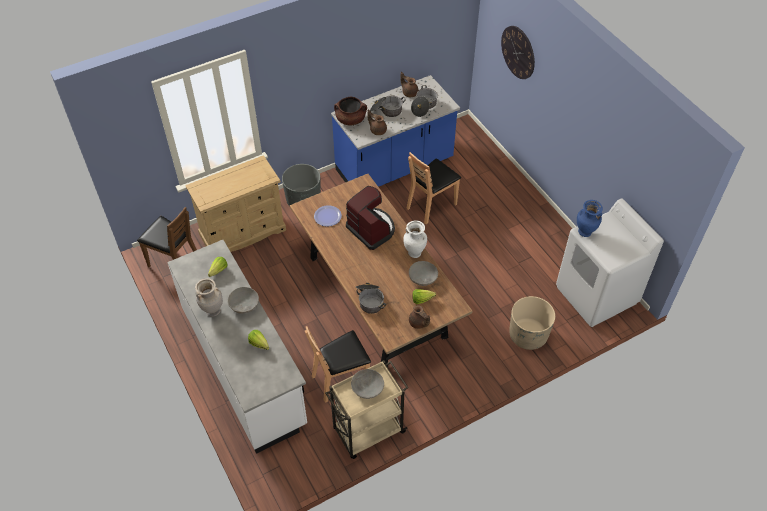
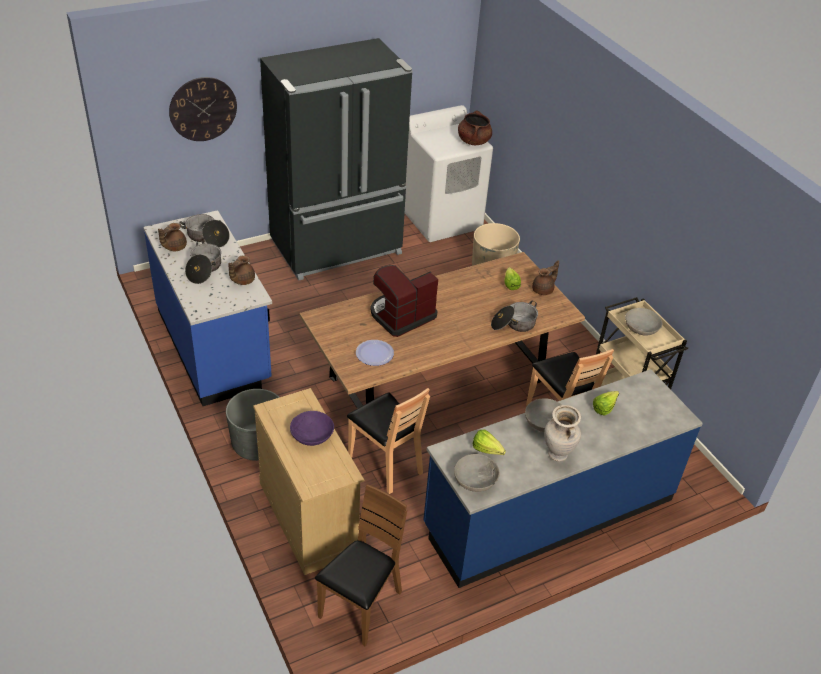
camera: 90 degrees left, 10 degrees down
white counter [167,240,307,454] -> blue counter [423,369,703,588]
brown cooking pot [334,97,367,125] -> brown cooking pot moved to [458,110,492,145]
white vase [403,221,427,258] -> none
brown chair [407,152,461,224] -> brown chair moved to [347,388,430,494]
grey bowl [409,261,438,286] -> grey bowl moved to [454,454,500,492]
blue vase [577,200,603,237] -> none
none -> black fridge [260,38,413,281]
none -> purple bowl [290,411,334,446]

